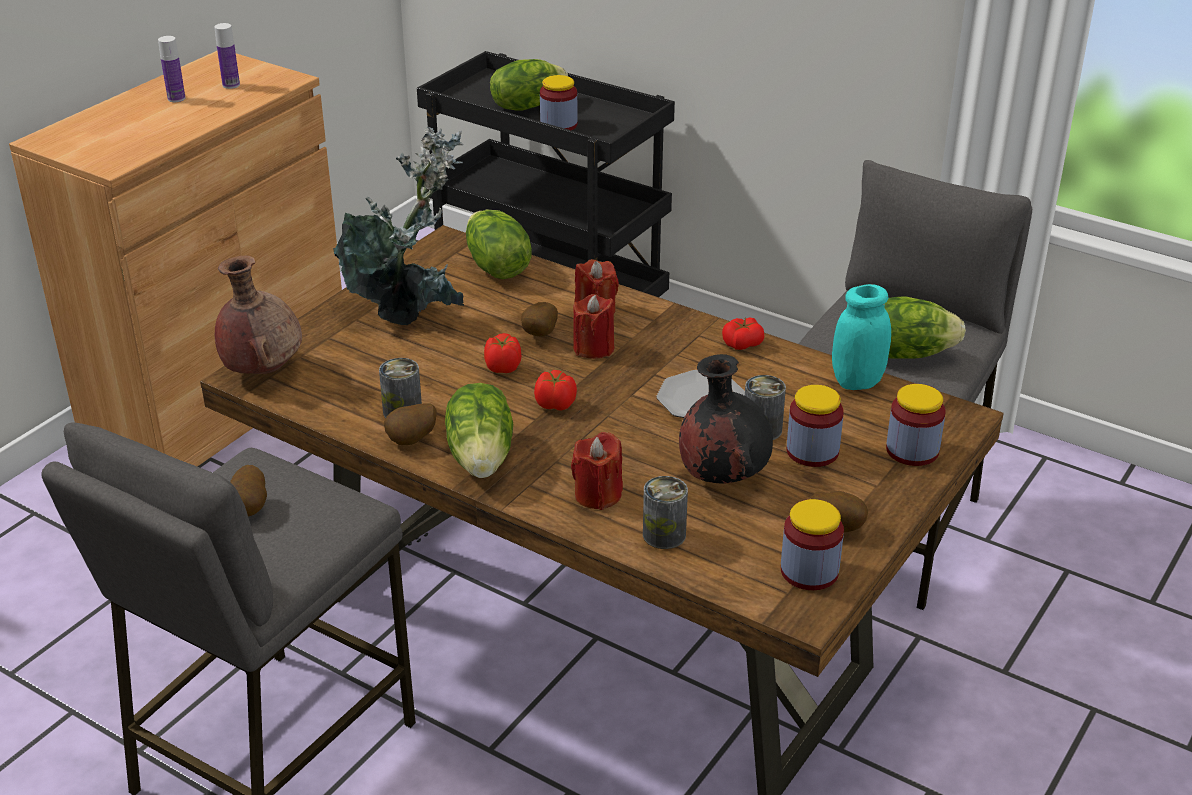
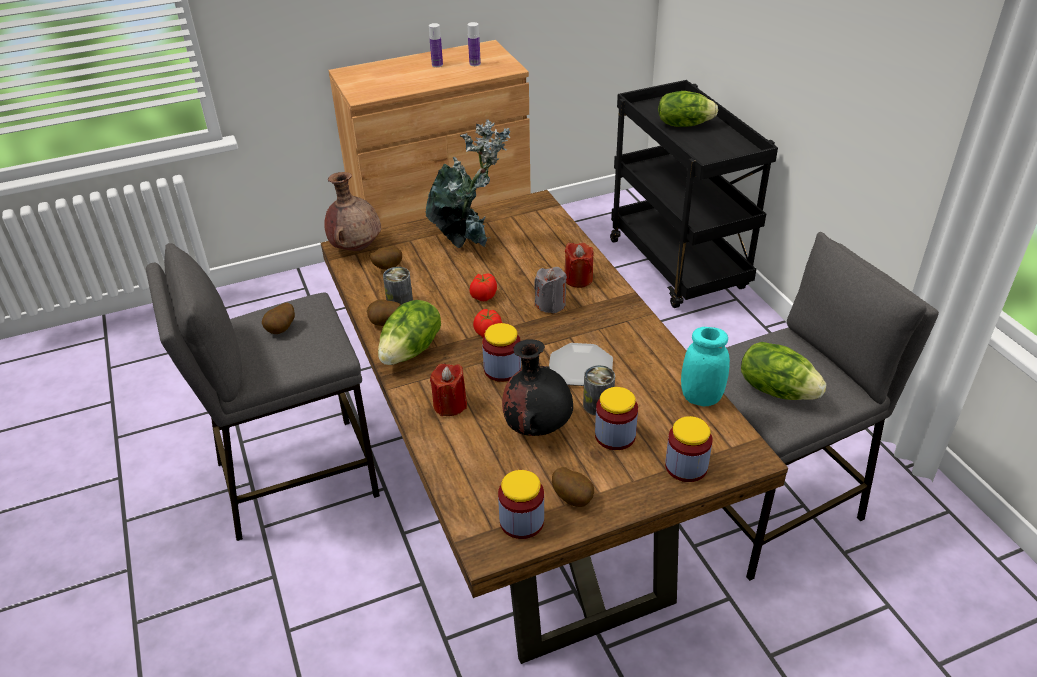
camera: 35 degrees right, 5 degrees up
lettuce [466,210,532,279] -> none
potato [521,302,558,337] -> potato moved to [370,246,402,270]
jar [540,75,578,131] -> jar moved to [482,323,521,382]
red candle [573,294,615,359] -> grey candle [534,267,567,314]
can [643,476,688,549] -> none
tomato [722,317,765,350] -> none

